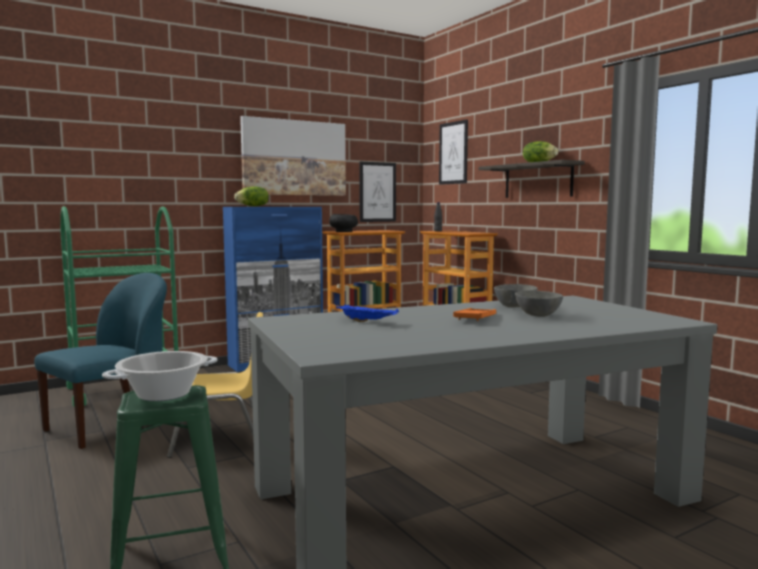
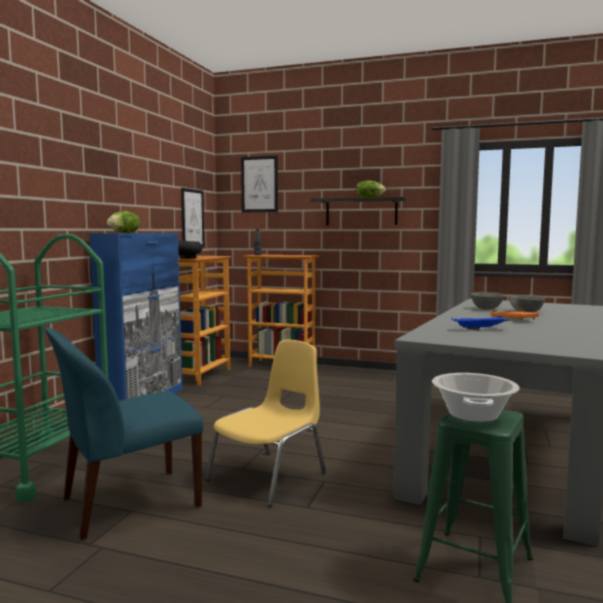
camera: 40 degrees left, 0 degrees up
blue chair [34,273,167,449] -> blue chair turned 120 degrees counterclockwise [45,327,204,540]
picture [240,116,346,196] -> none

